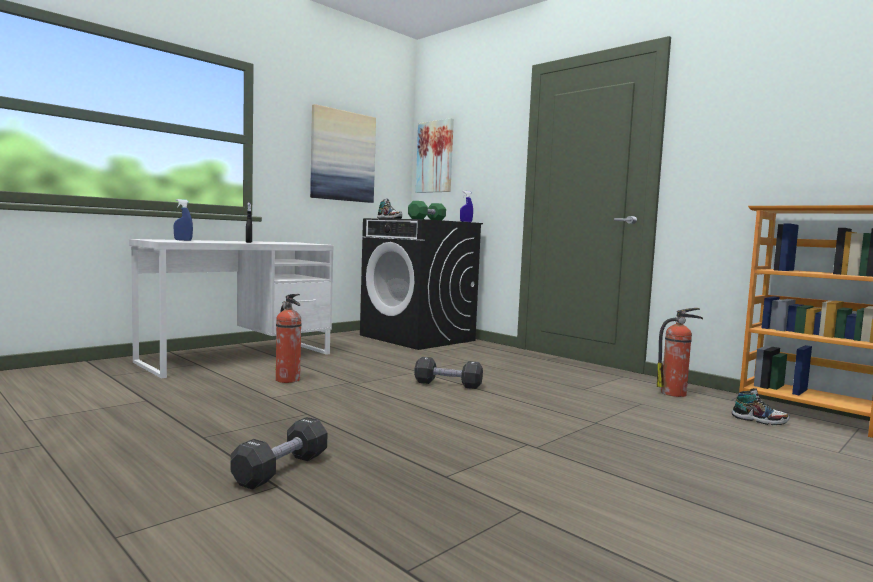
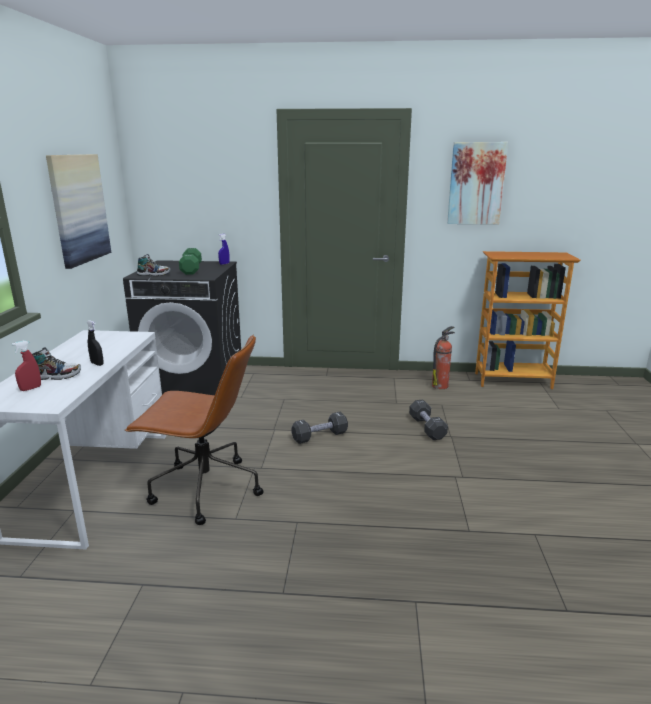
camera: 40 degrees left, 15 degrees up
blue spray bottle [174,199,193,241] -> red spray bottle [12,340,41,391]
black dumbbell [231,417,327,490] -> black dumbbell moved to [409,400,448,440]
fire extinguisher [275,294,302,383] -> brown office chair [125,334,264,525]
picture [416,118,454,193] -> picture moved to [447,142,508,225]
shoe [732,388,790,425] -> shoe moved to [32,347,81,380]

